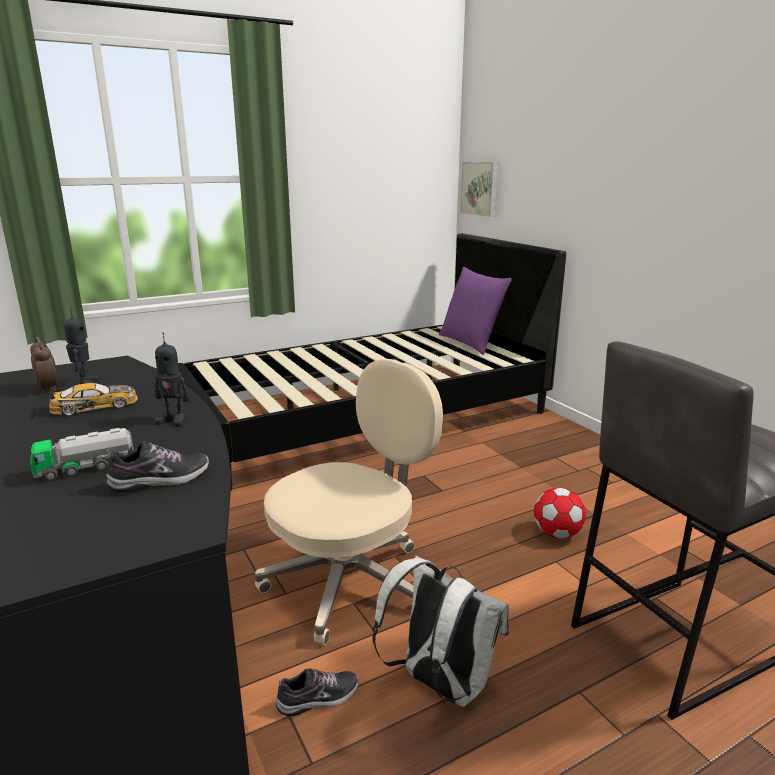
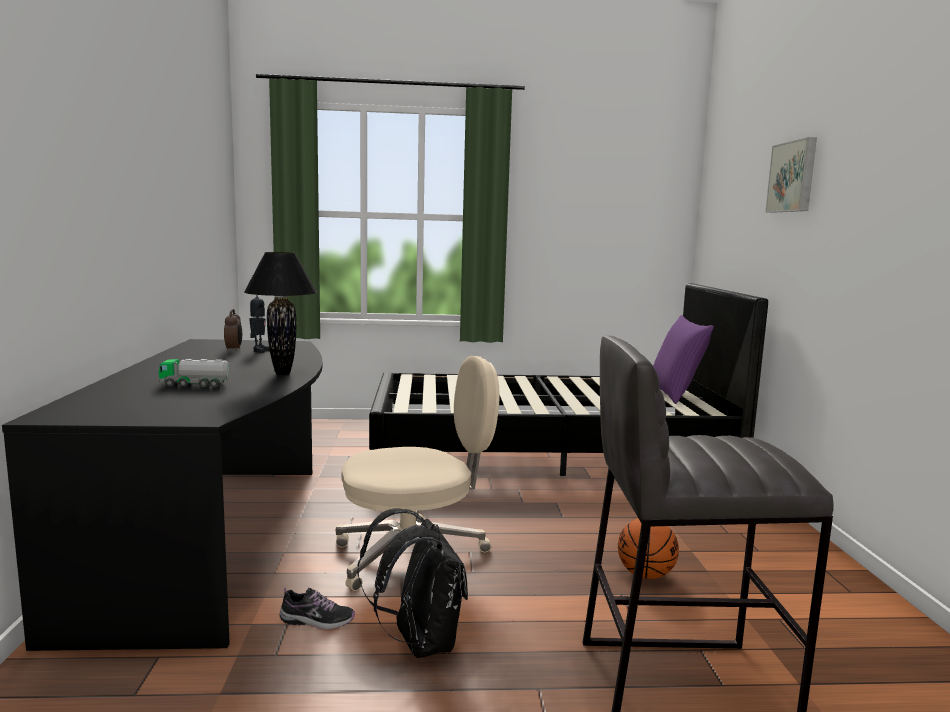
camera: 25 degrees right, 10 degrees down
toy car [48,383,138,416] -> none
shoe [106,441,209,493] -> none
toy robot [154,333,190,427] -> black table lamp [244,252,317,375]
white backpack [372,556,509,707] -> black backpack [357,508,468,658]
picture [460,162,499,217] -> picture moved to [765,137,817,213]
football [534,488,586,539] -> basketball [618,518,679,579]

